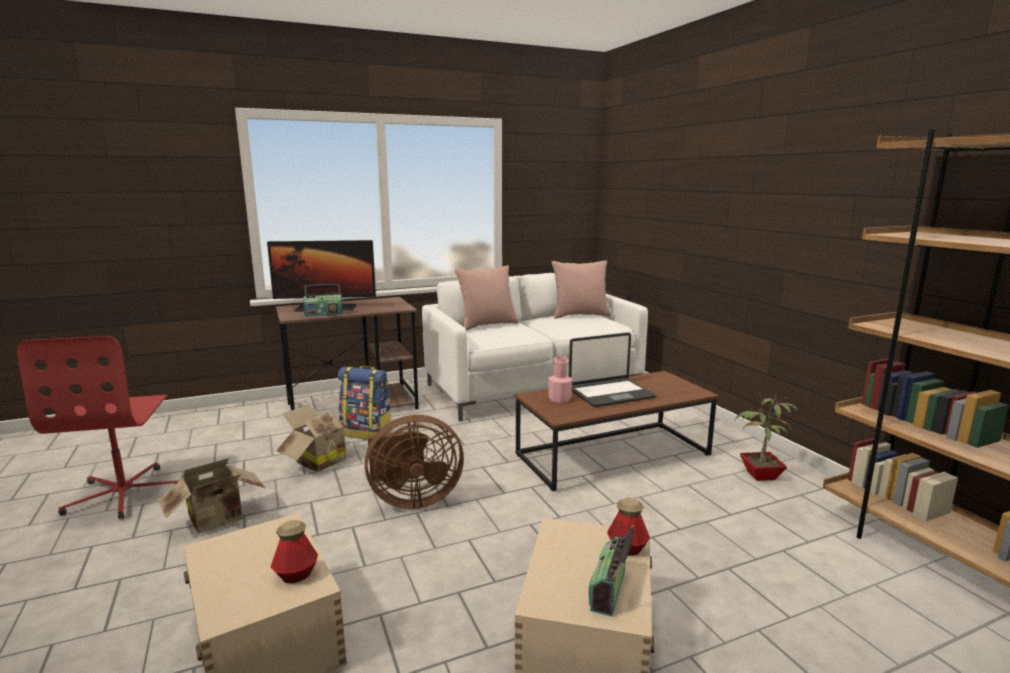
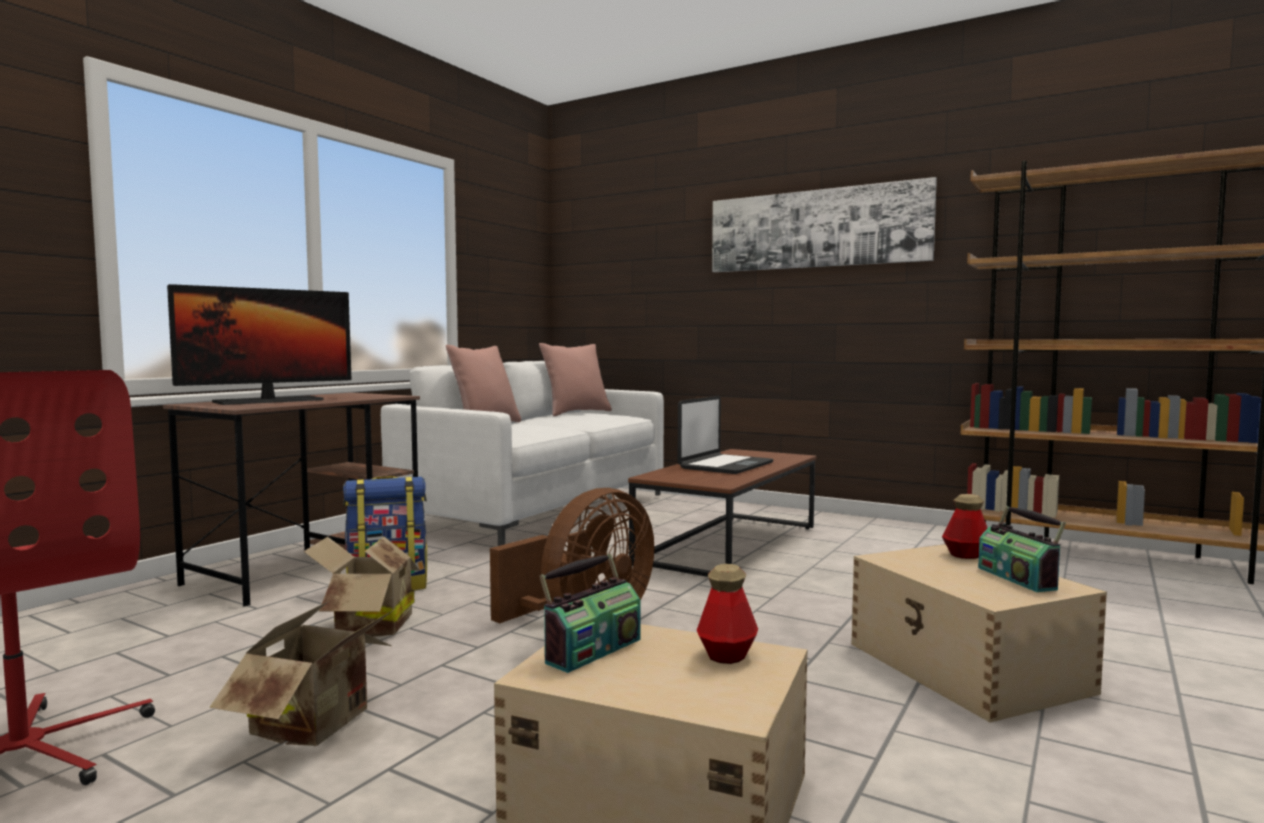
camera: 35 degrees left, 10 degrees down
radio [303,284,343,317] -> radio moved to [539,553,641,673]
pink bottle [548,356,572,403] -> none
potted plant [734,392,798,481] -> none
none -> picture [712,177,937,272]

